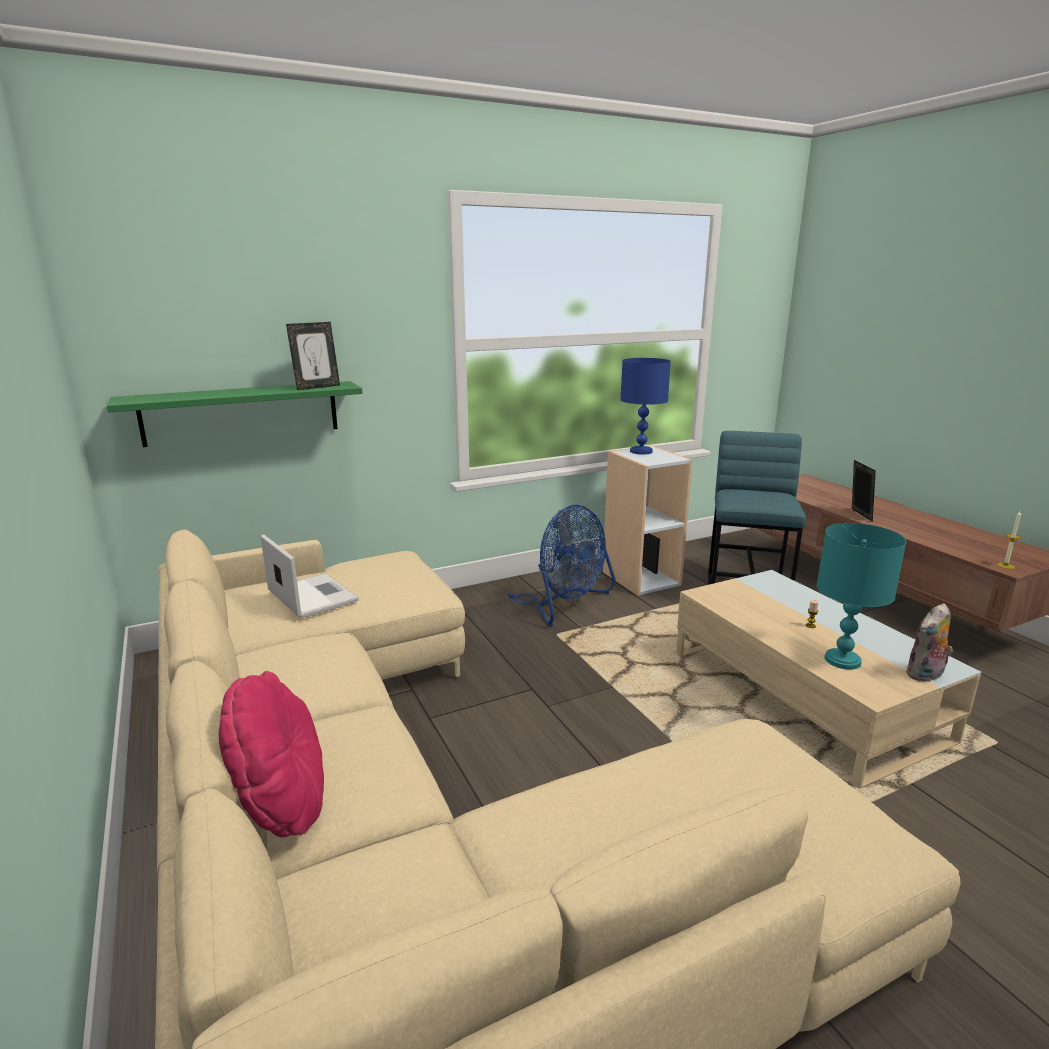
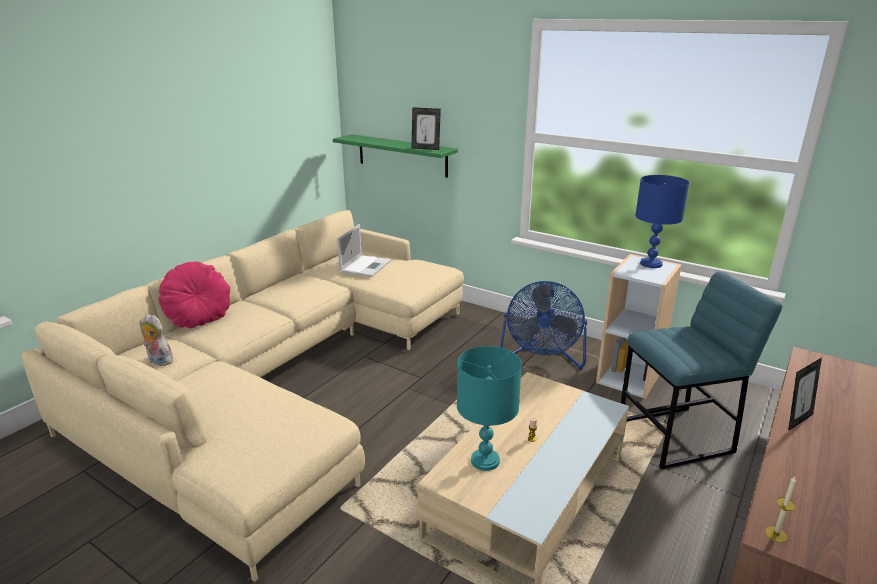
camera: 60 degrees right, 5 degrees up
plush toy [905,603,953,683] -> plush toy moved to [140,314,173,366]

